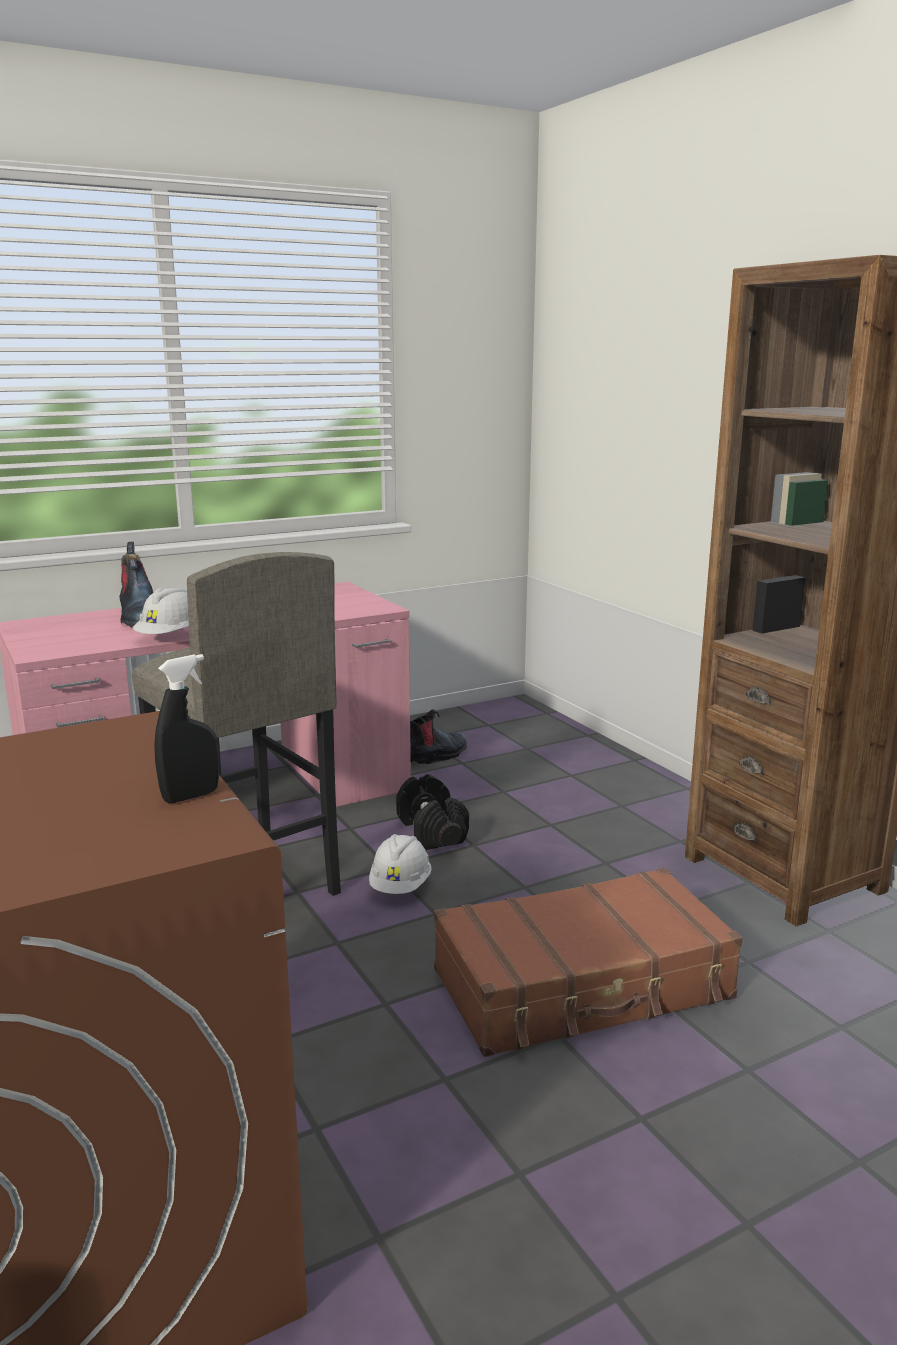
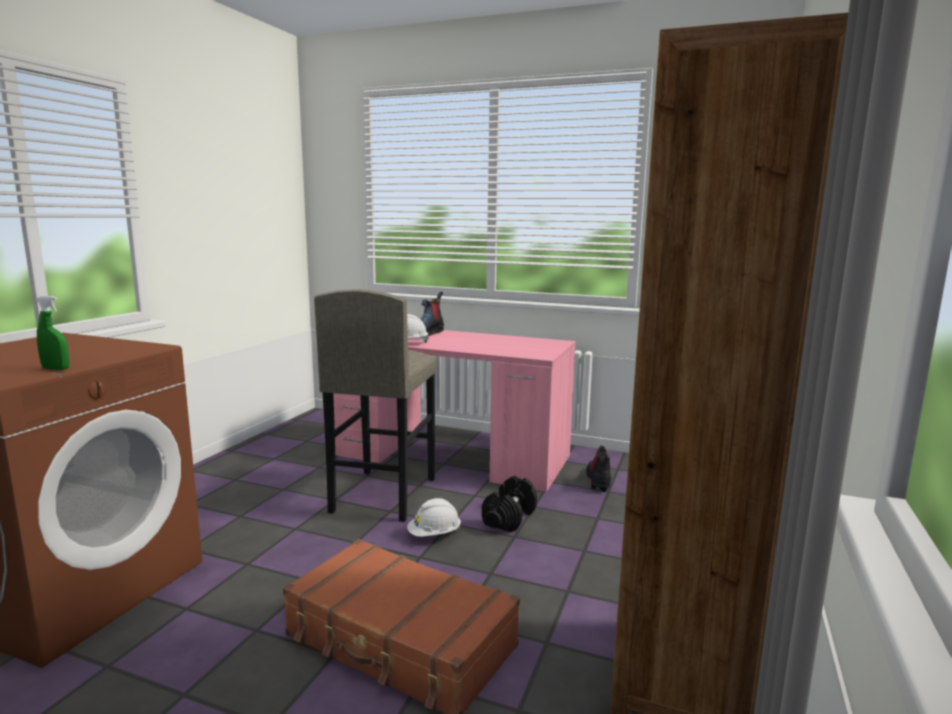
camera: 50 degrees right, 5 degrees down
black spray bottle [154,654,219,803] -> green spray bottle [36,296,69,370]
boot [410,709,467,764] -> boot turned 90 degrees counterclockwise [586,445,612,492]

